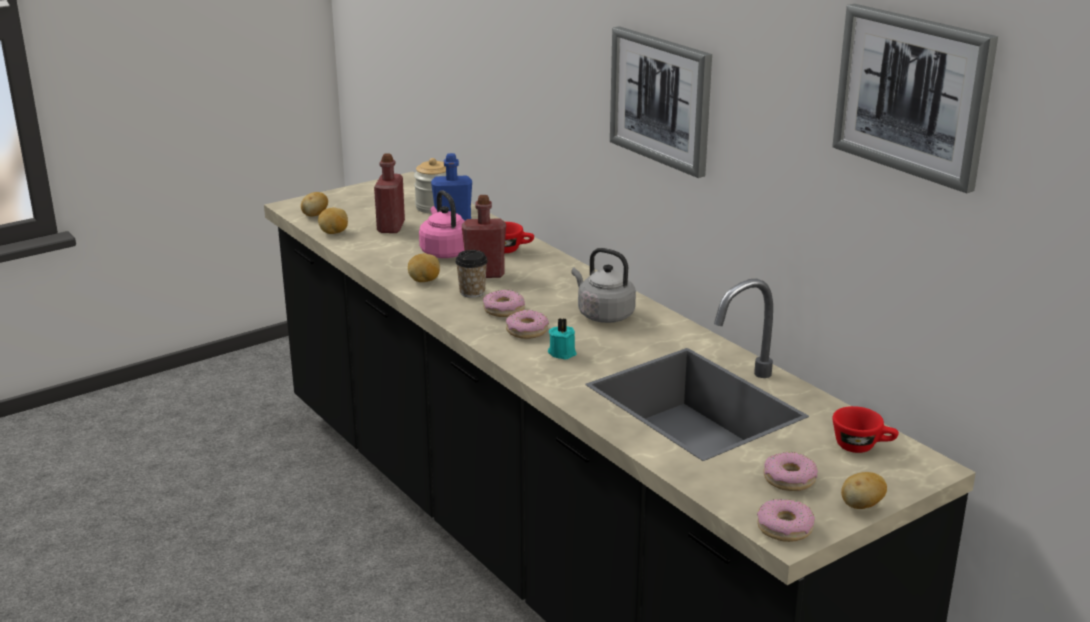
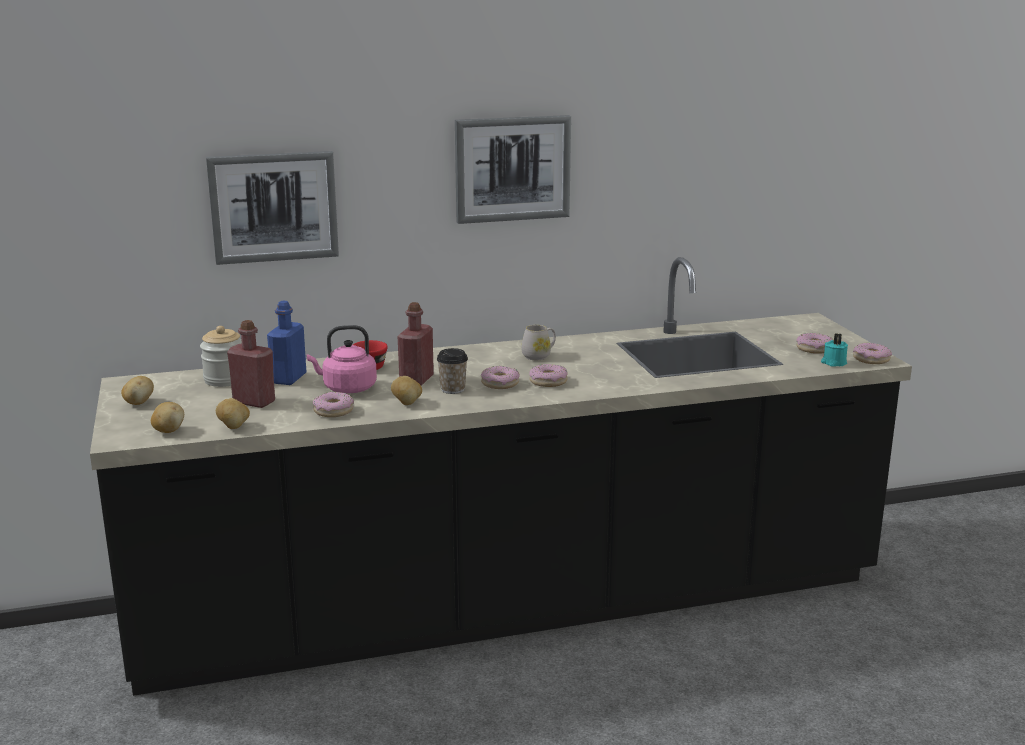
camera: 70 degrees left, 5 degrees down
turquoise candle [548,318,577,360] -> turquoise candle moved to [821,333,848,367]
grey kettle [572,248,636,323] -> white mug [521,325,556,360]
picture [832,4,998,193] -> picture moved to [206,151,339,265]
red cup [832,406,899,453] -> none
potato [841,472,887,509] -> potato moved to [121,376,154,405]
none -> donut [313,392,354,417]

